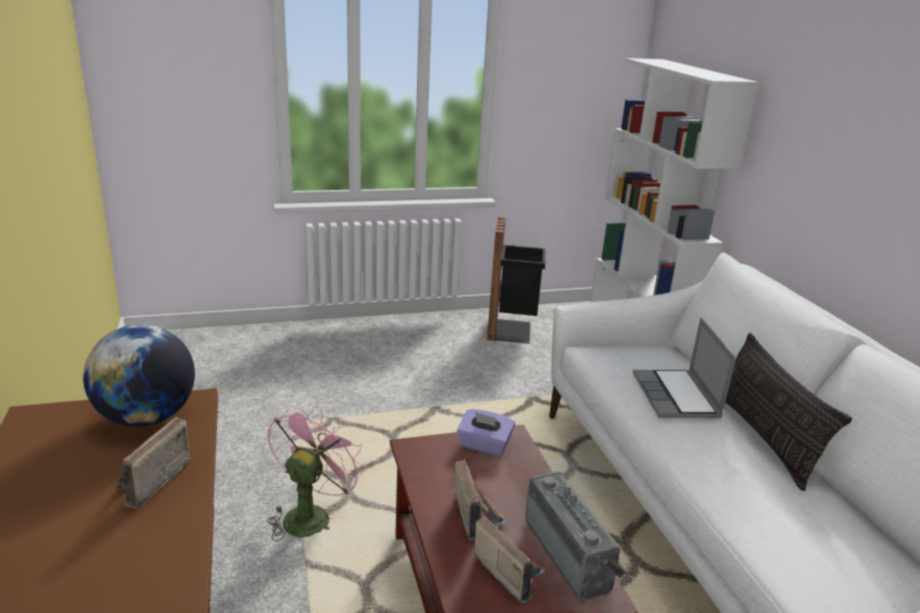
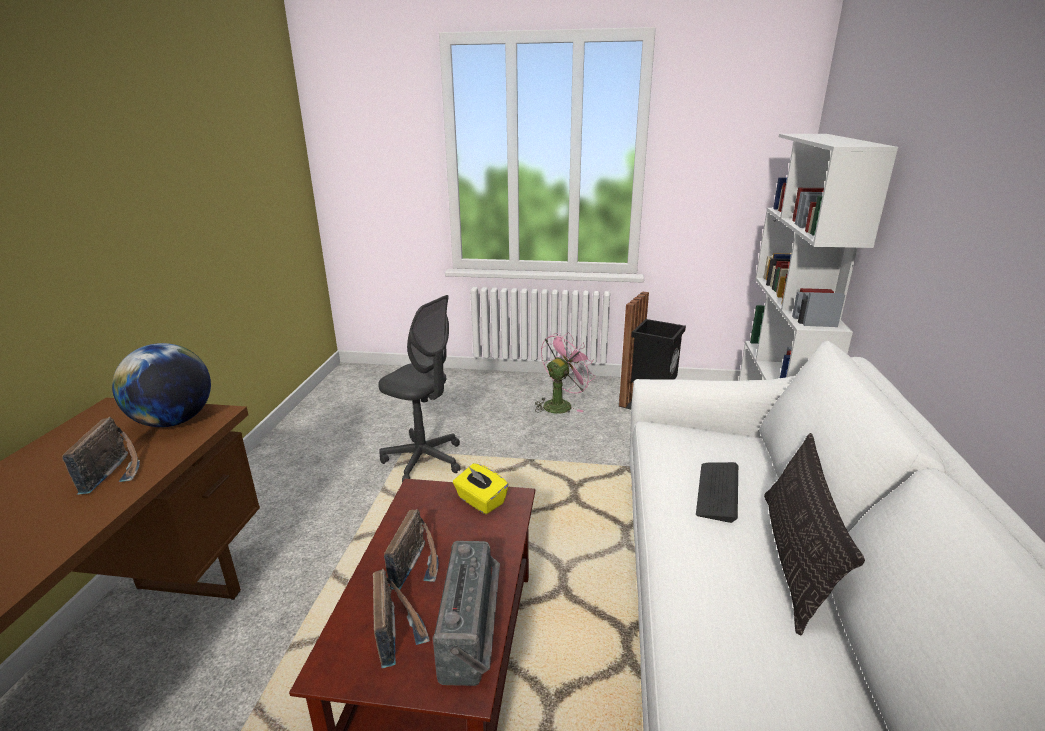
camera: 25 degrees right, 0 degrees up
radio [116,417,191,508] -> radio turned 135 degrees clockwise [62,417,140,495]
pink fan [267,406,365,542] -> pink fan moved to [535,333,595,414]
purple tissue box [457,409,515,456] -> yellow tissue box [453,463,509,514]
laptop [633,318,736,418] -> keyboard [696,462,738,523]
none -> grey office chair [378,295,460,483]

